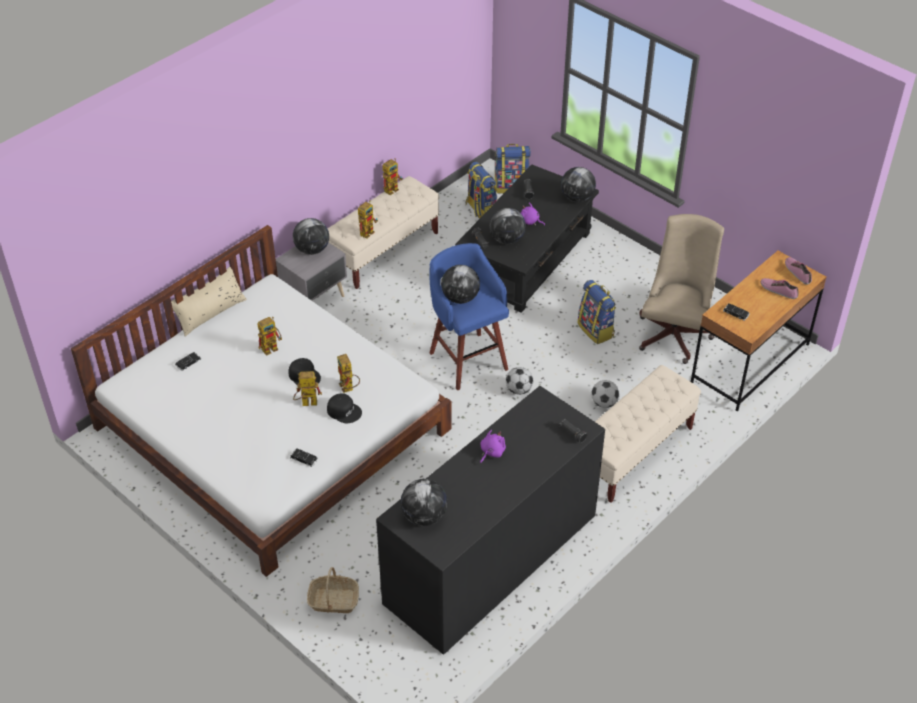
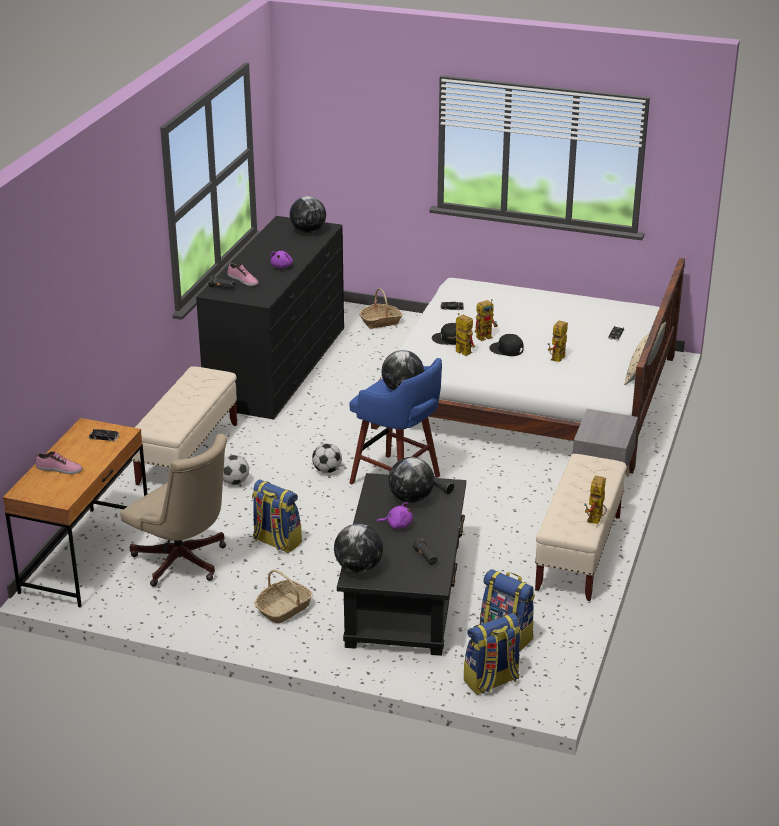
camera: 155 degrees right, 15 degrees down
globe [293,218,329,255] -> none
toy robot [358,200,378,239] -> none
beige office chair [639,214,724,364] -> beige office chair turned 45 degrees counterclockwise [120,434,227,587]
shoe [785,257,812,285] -> shoe moved to [227,263,258,286]
none -> basket [255,569,313,623]

